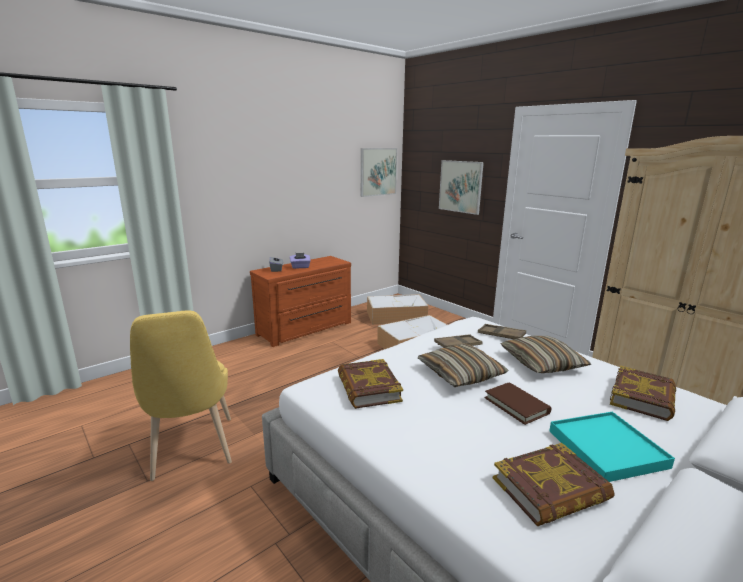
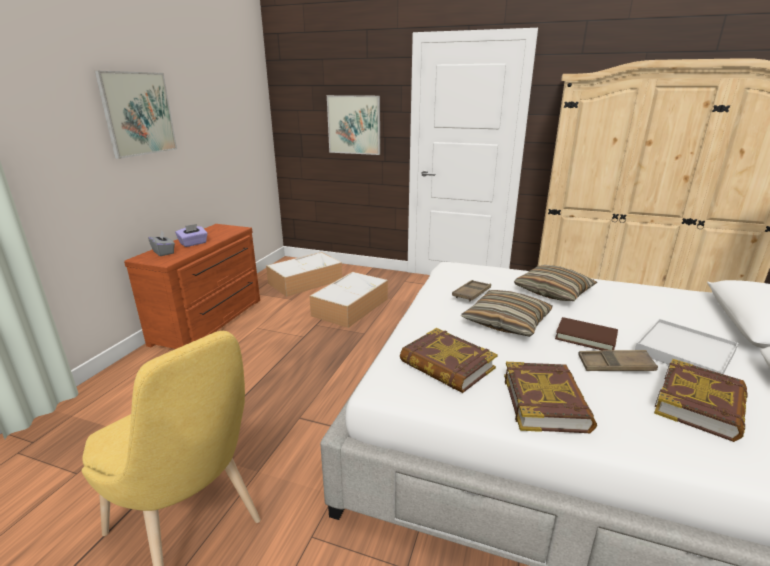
camera: 30 degrees left, 5 degrees up
picture [361,148,397,197] -> picture moved to [95,71,177,159]
brown tray [478,324,526,339] -> brown tray moved to [578,350,658,371]
turquoise tray [549,412,675,482] -> white tray [635,319,738,374]
book [610,366,676,421] -> book moved to [504,362,597,433]

